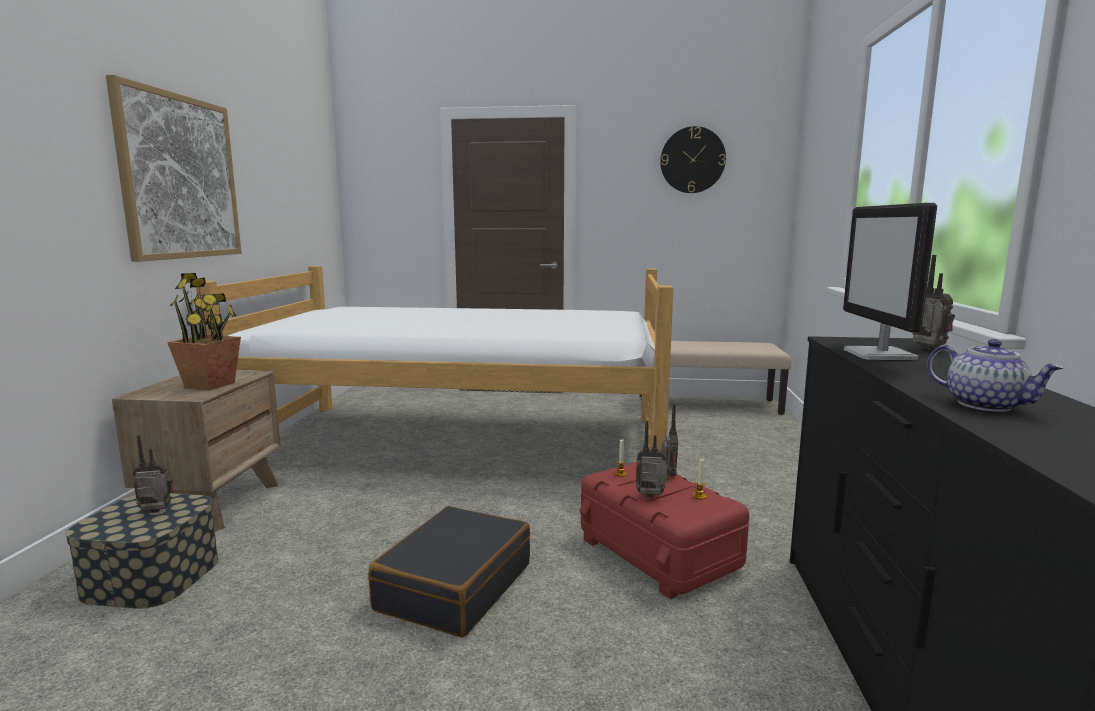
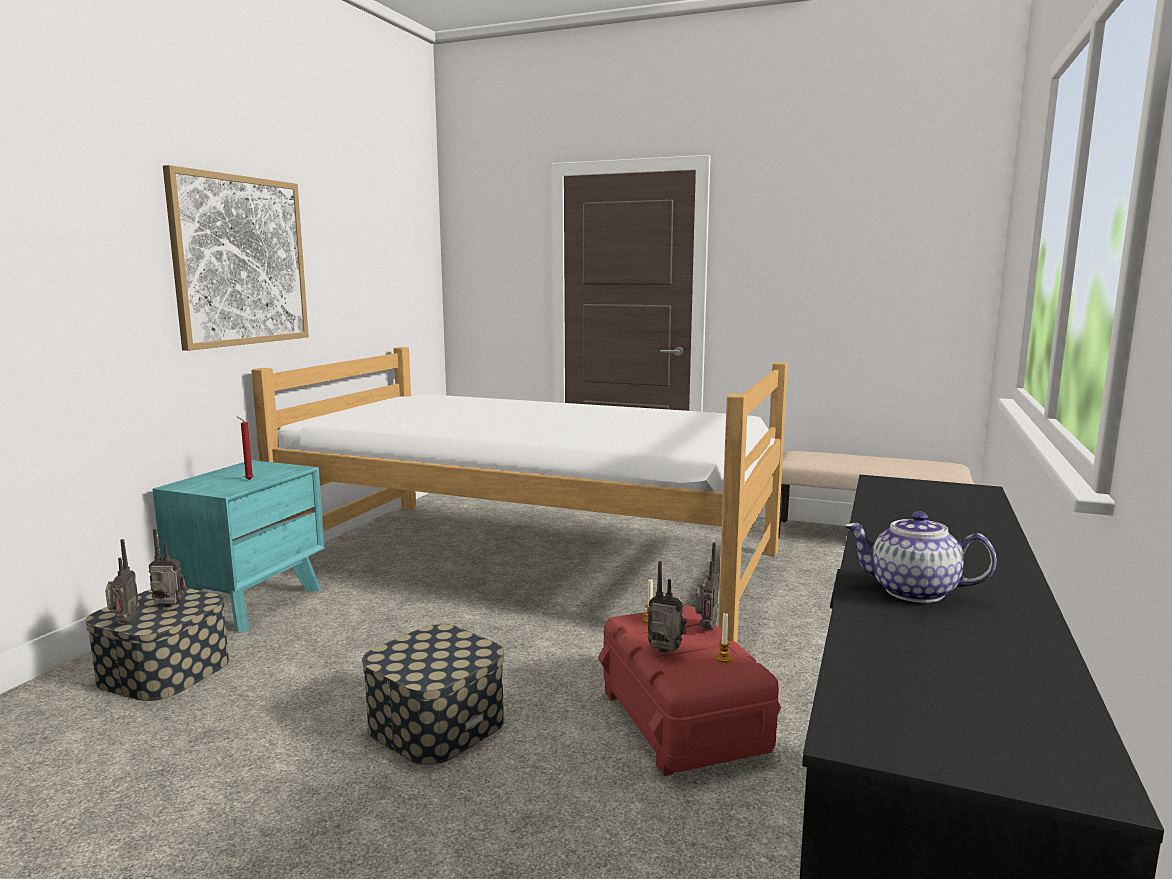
camera: 15 degrees right, 0 degrees up
brown nightstand [112,370,281,532] -> turquoise nightstand [153,460,324,633]
potted plant [167,273,241,391] -> red candle [237,417,253,480]
black suitcase [368,506,530,638] -> storage box [362,624,504,765]
wall clock [660,126,726,193] -> none
monitor [843,203,937,360] -> none
radio [912,255,955,350] -> radio moved to [105,539,139,623]
teapot [927,339,1064,412] -> teapot turned 135 degrees clockwise [845,511,997,603]

